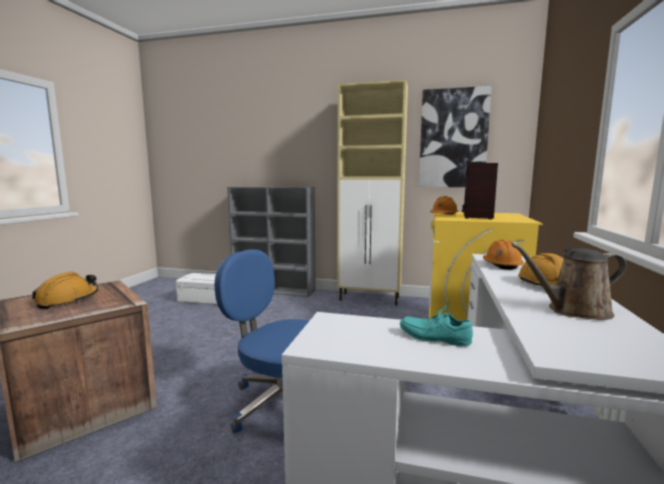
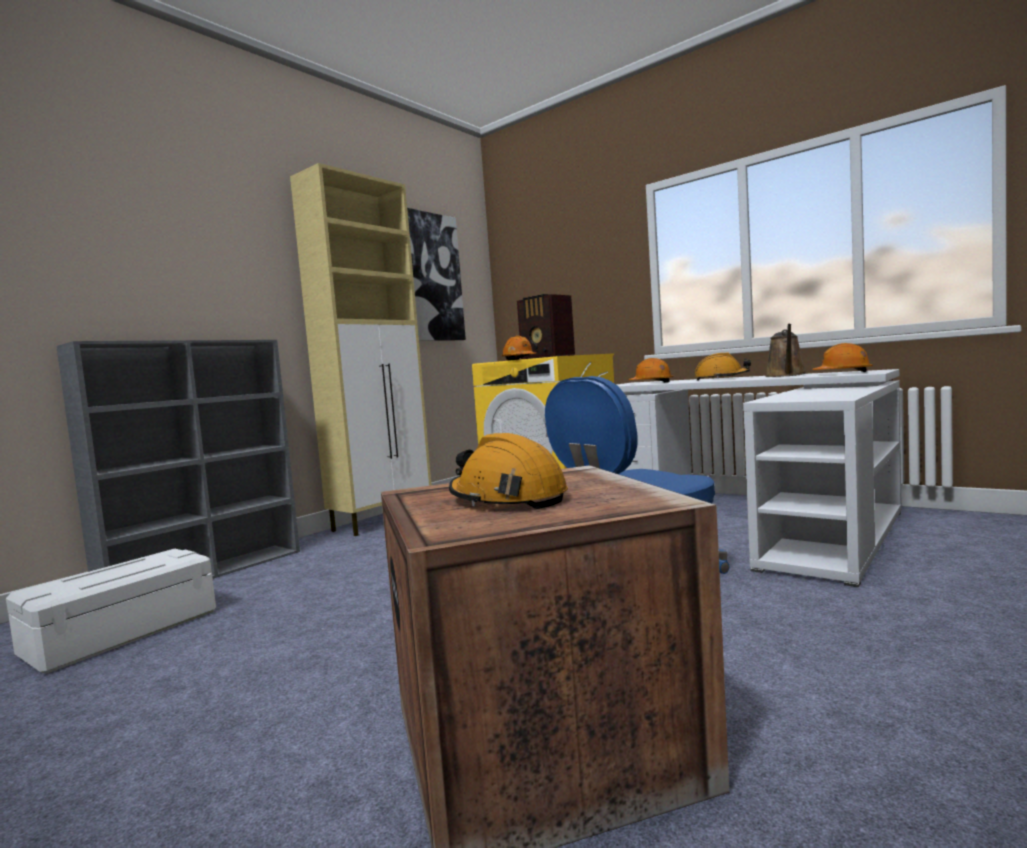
camera: 65 degrees left, 5 degrees down
turquoise shoe [400,301,473,347] -> none
none -> orange hard hat [812,343,873,372]

